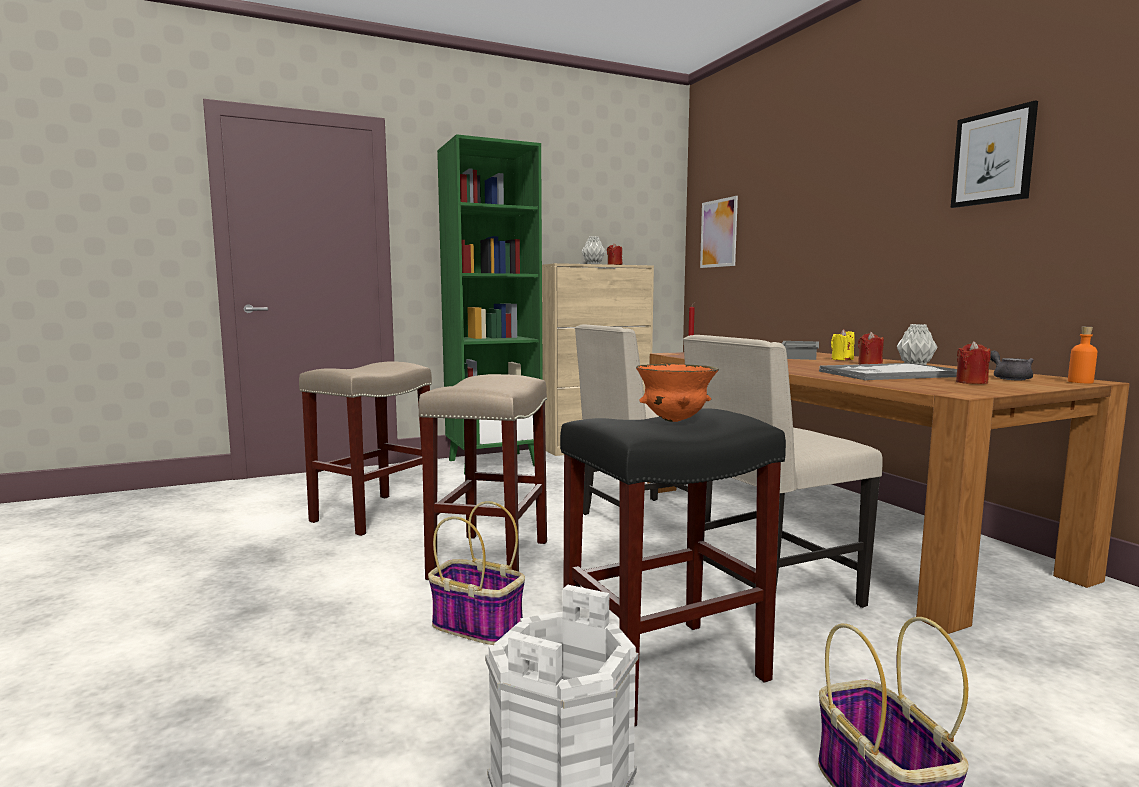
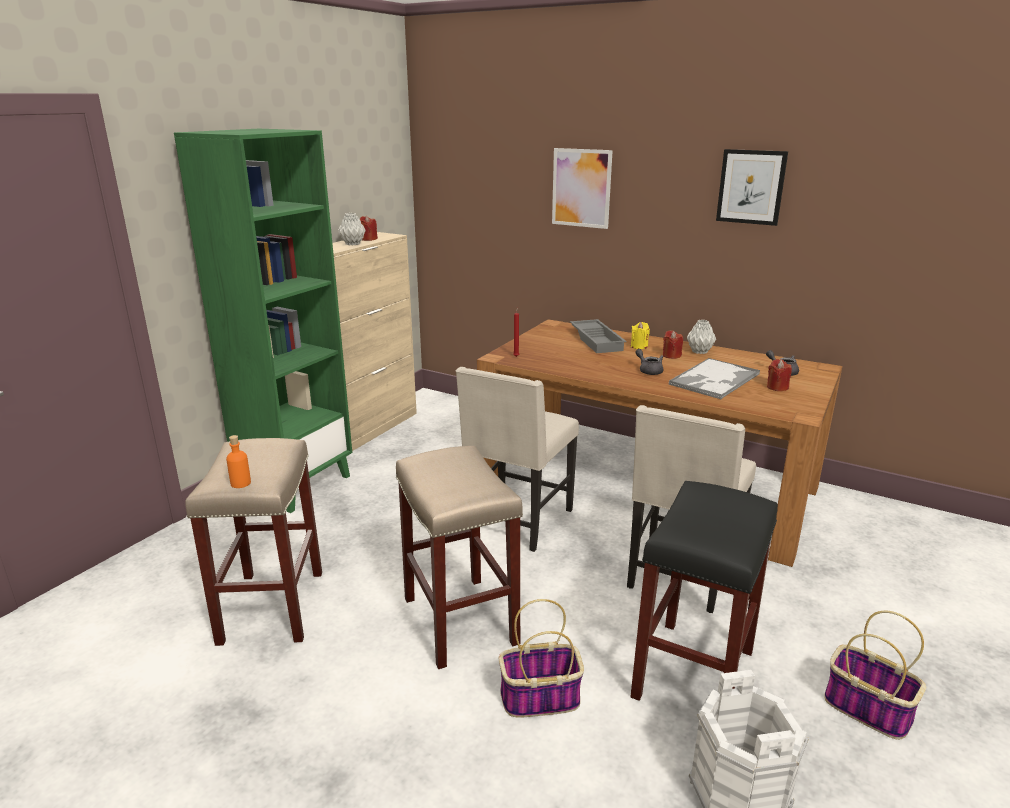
camera: 35 degrees left, 15 degrees up
orange bowl [636,364,719,422] -> none
picture [700,196,738,268] -> picture moved to [552,148,613,229]
orange bottle [1068,327,1098,383] -> orange bottle moved to [226,435,251,488]
none -> grey teapot [636,349,663,375]

